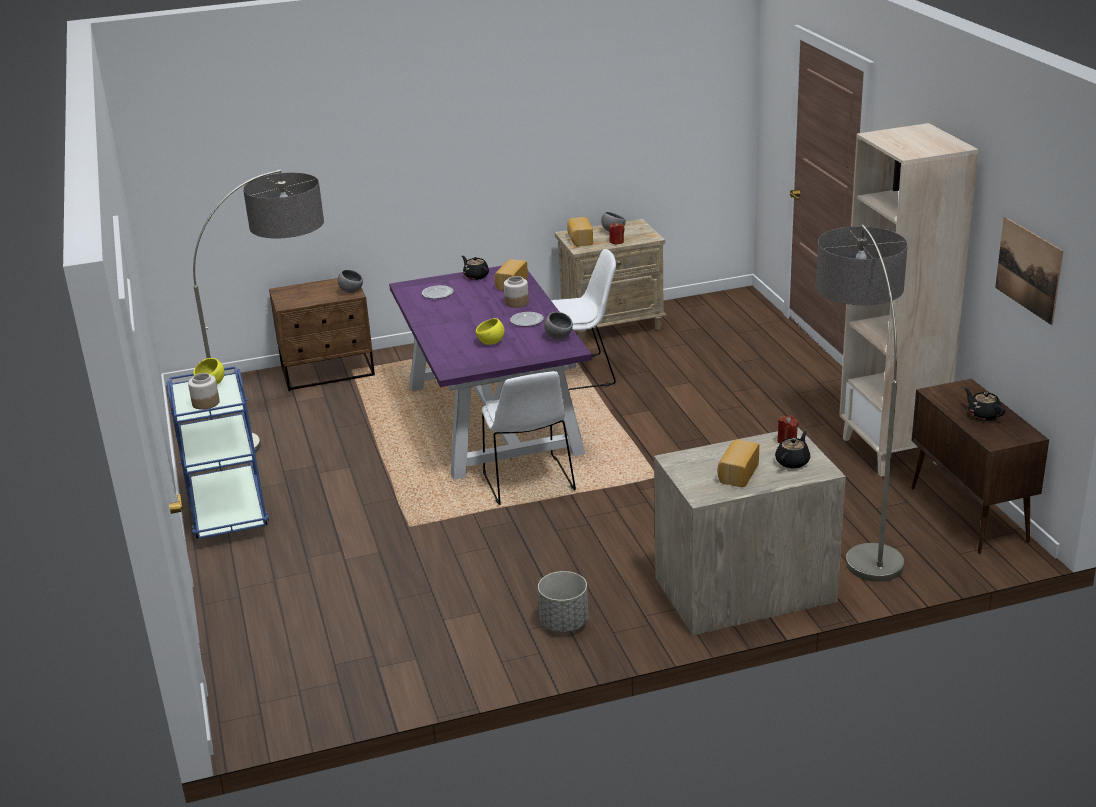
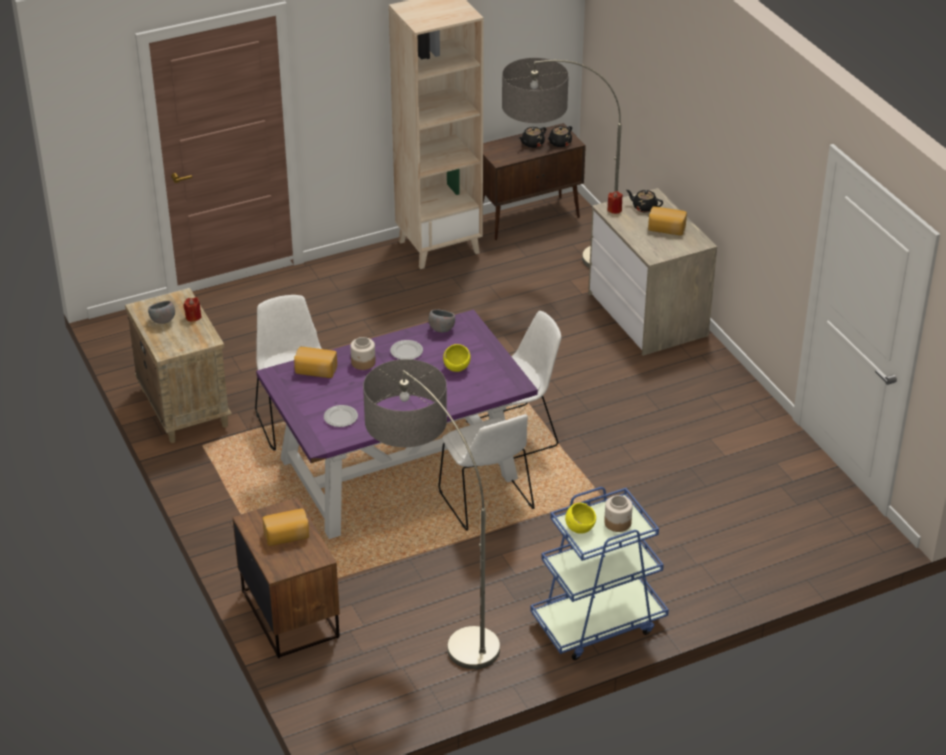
camera: 100 degrees left, 10 degrees up
grey bowl [338,269,363,293] -> none
black teapot [462,256,489,280] -> black teapot moved to [548,126,572,147]
grey planter [538,571,588,632] -> none
bread [567,217,593,247] -> bread moved to [263,508,309,546]
picture [995,217,1063,325] -> none
none -> white chair [439,414,534,531]

